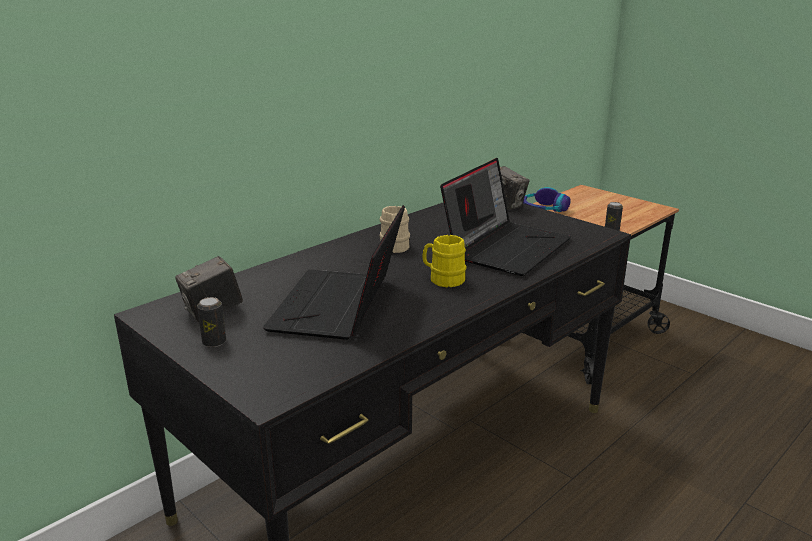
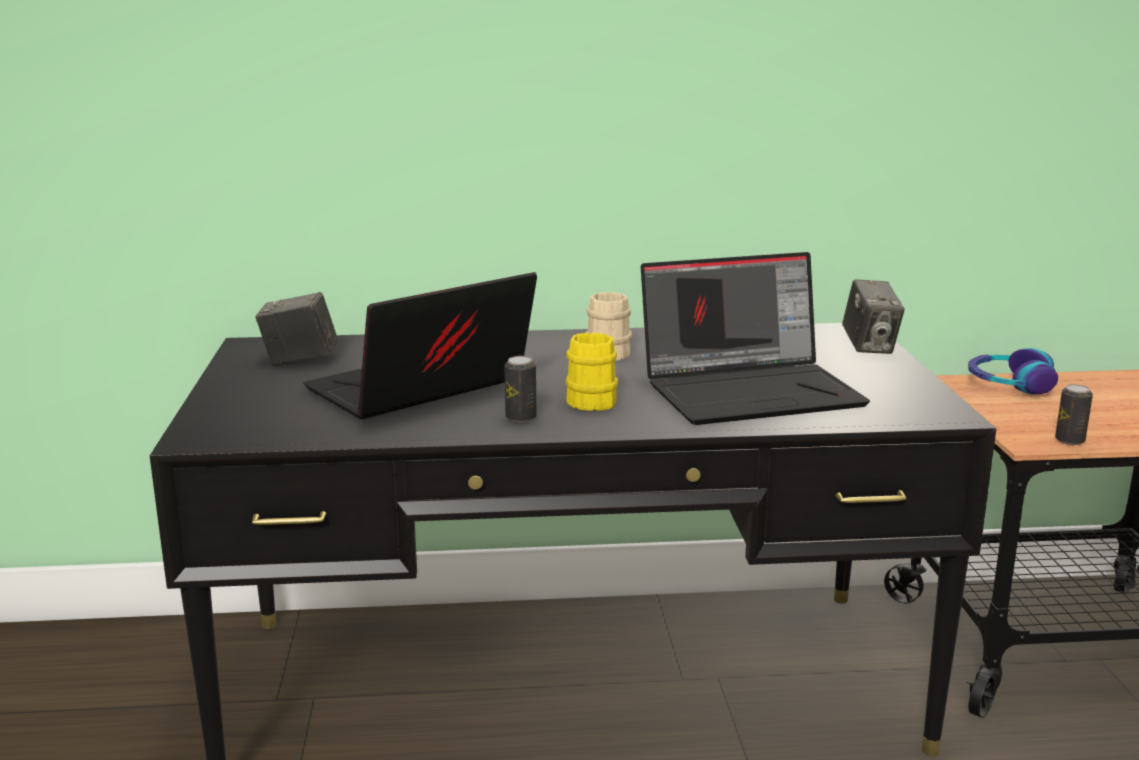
camera: 40 degrees right, 5 degrees down
can [197,297,226,348] -> can moved to [504,356,536,423]

